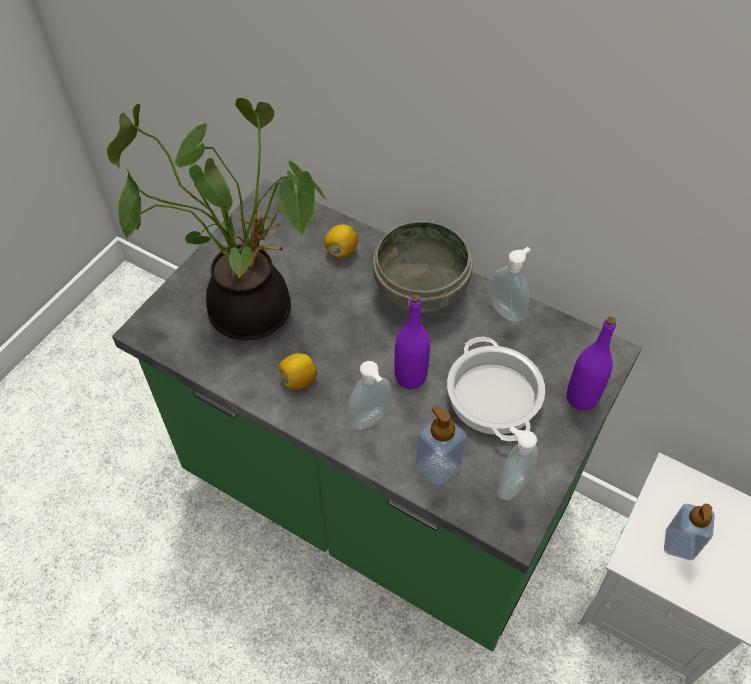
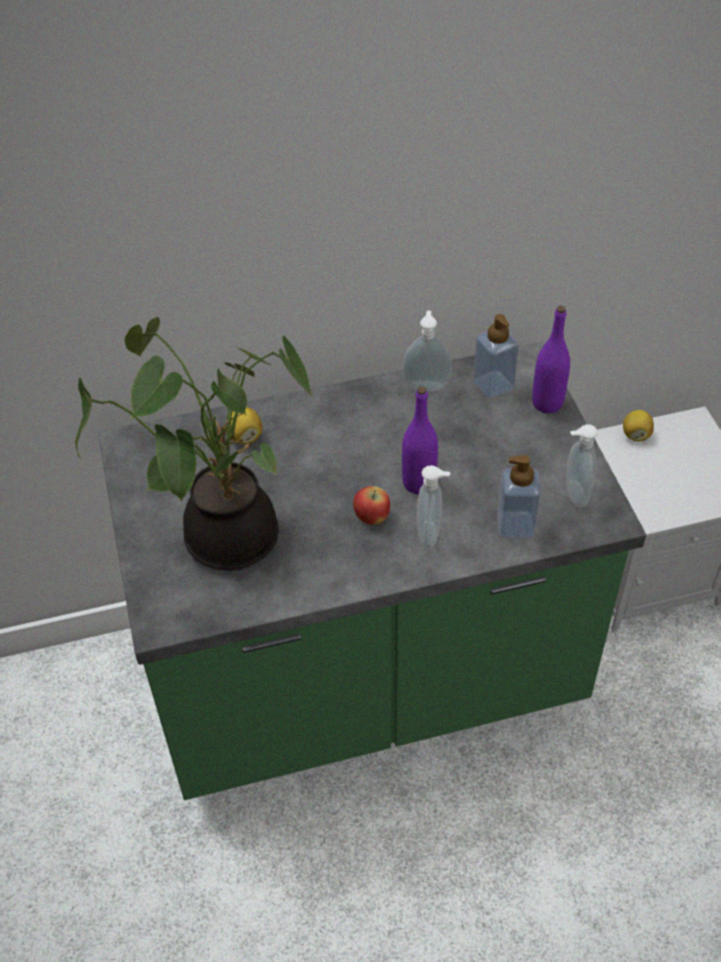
camera: 45 degrees left, 5 degrees down
lemon [279,353,317,389] -> lemon moved to [623,410,654,442]
grey bowl [373,219,473,314] -> none
cooking pot [447,336,545,441] -> none
soap dispenser [664,504,715,560] -> soap dispenser moved to [473,314,519,398]
none -> apple [353,486,390,525]

